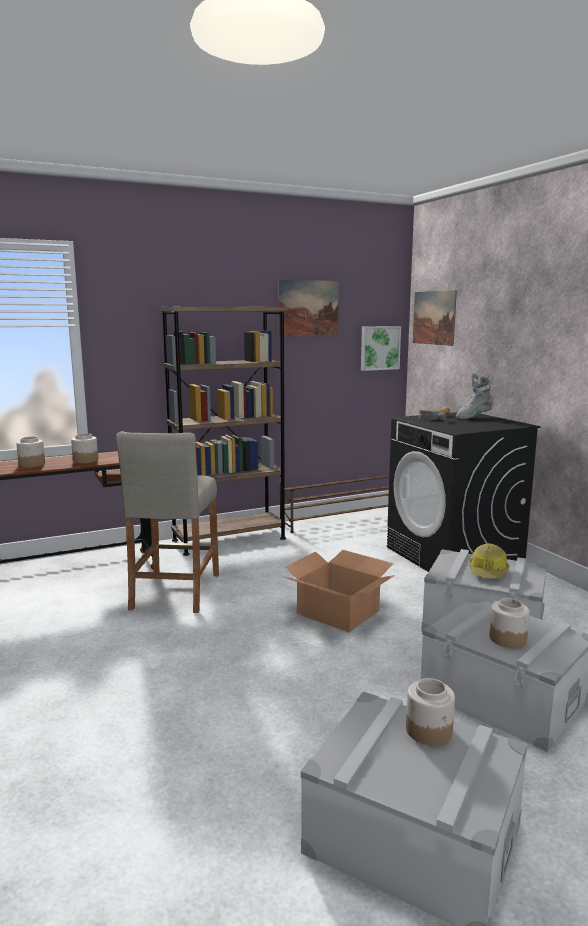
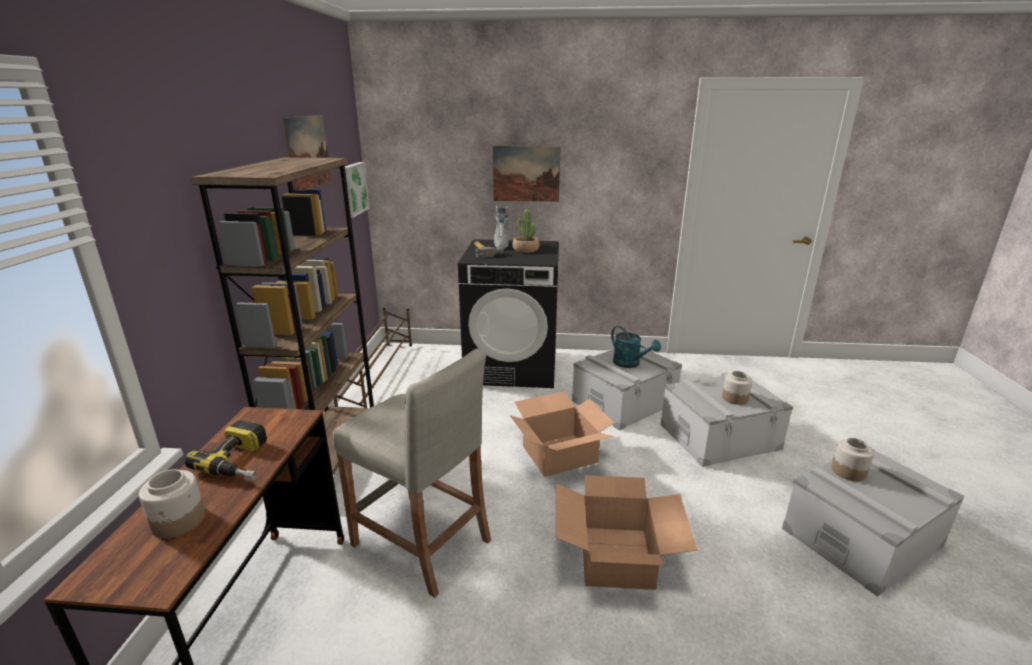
camera: 60 degrees left, 10 degrees up
jar [71,433,98,463] -> power drill [184,420,267,480]
picture [413,290,457,346] -> picture moved to [493,146,561,202]
hard hat [469,543,509,579] -> turquoise watering can [611,326,661,368]
none -> potted plant [513,209,539,253]
none -> cardboard box [556,475,698,590]

